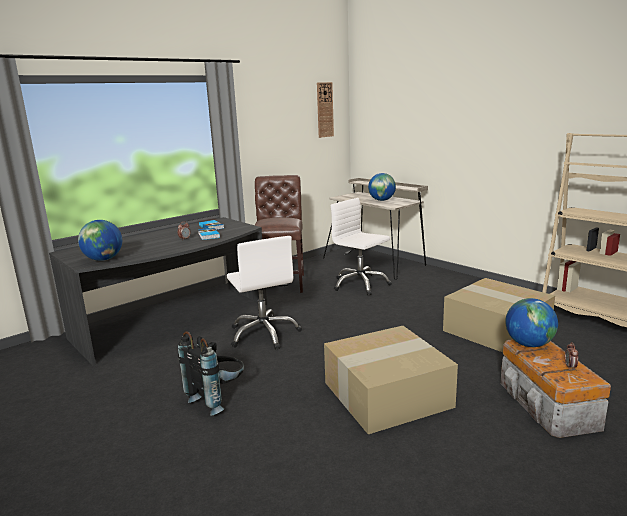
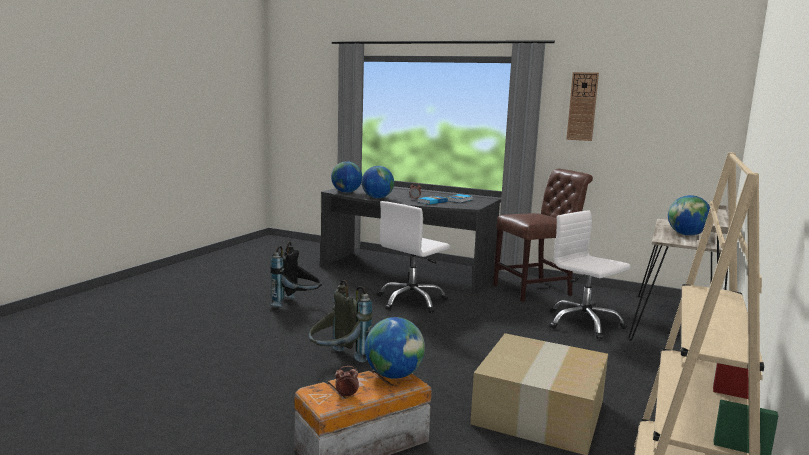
camera: 65 degrees right, 5 degrees down
wall clock [317,82,334,138] -> wall clock moved to [566,72,599,141]
cardboard box [324,326,458,434] -> grey backpack [309,280,372,362]
white office chair [330,198,392,295] -> white office chair turned 60 degrees counterclockwise [550,210,631,339]
none -> globe [362,166,394,198]

